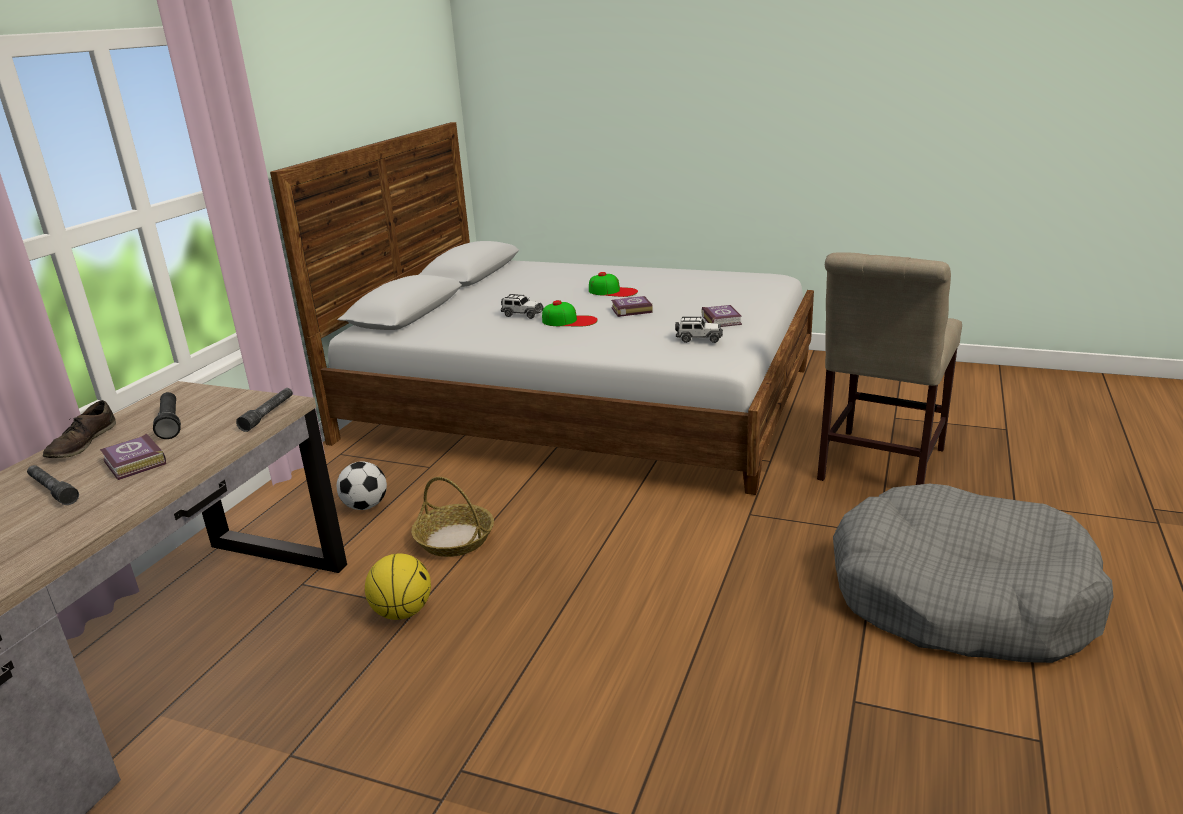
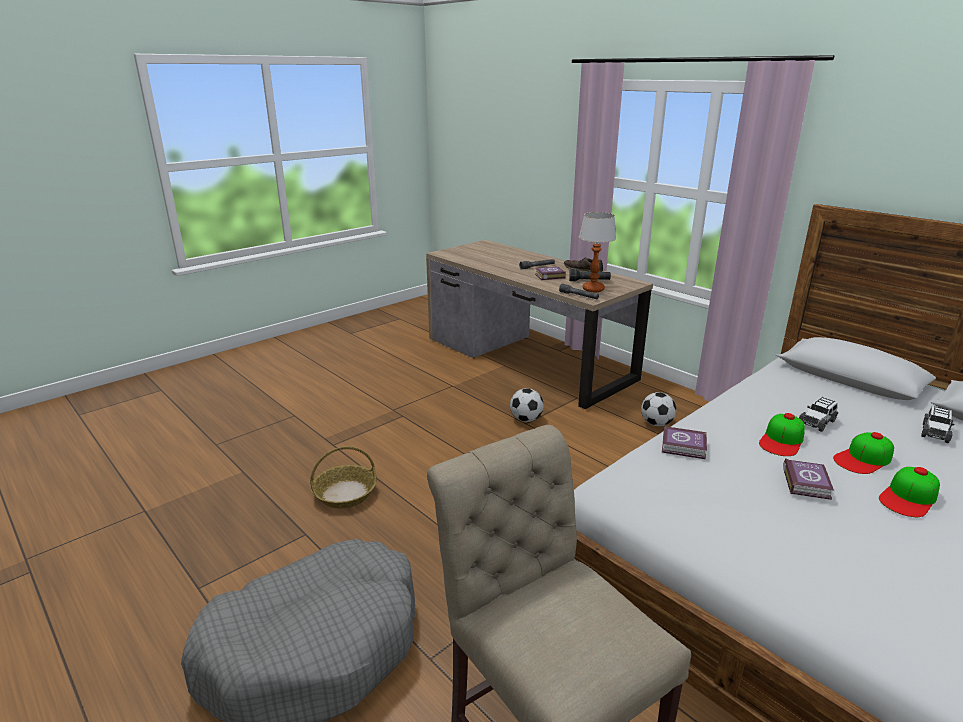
camera: 115 degrees right, 0 degrees up
basketball [365,553,431,620] -> football [510,388,544,422]
basket [411,477,494,557] -> basket moved to [310,446,376,509]
toy car [675,317,723,343] -> toy car moved to [921,406,954,443]
book [701,305,742,327] -> book moved to [662,426,707,459]
none -> table lamp [579,212,616,292]
none -> cap [833,432,894,474]

